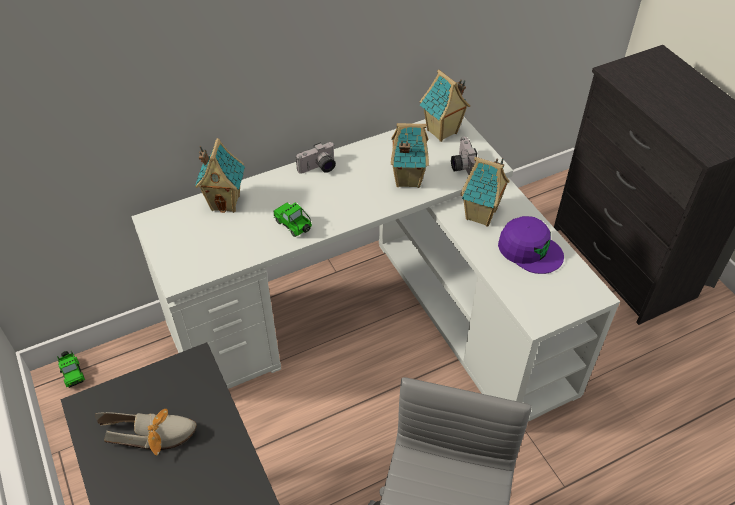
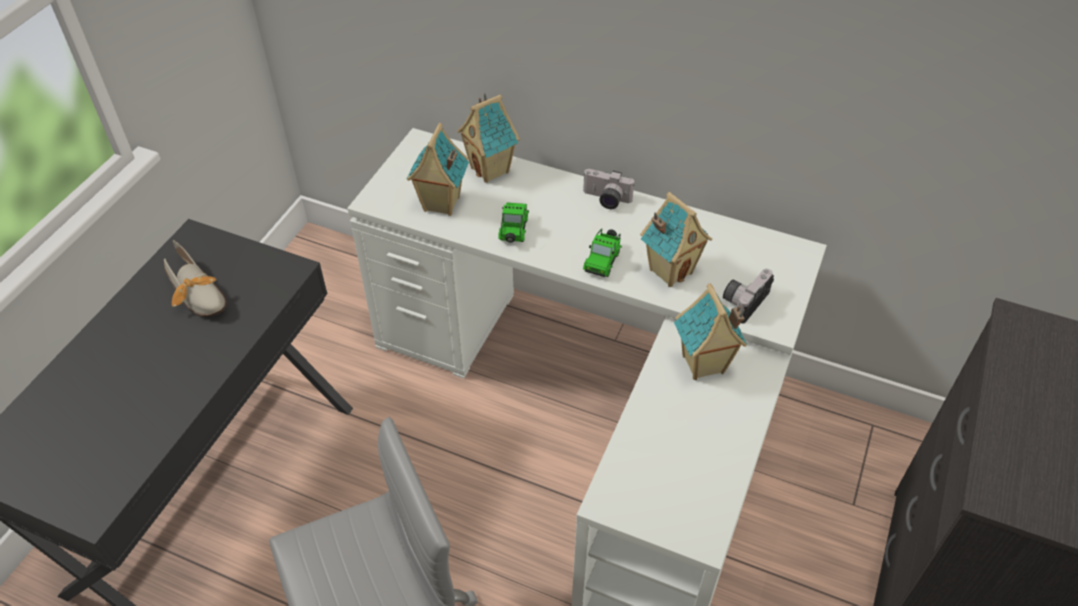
camera: 50 degrees right, 0 degrees up
toy car [57,351,85,388] -> toy car moved to [583,228,622,277]
toy house [420,70,470,142] -> toy house moved to [407,123,469,216]
purple cap [498,216,564,274] -> none

